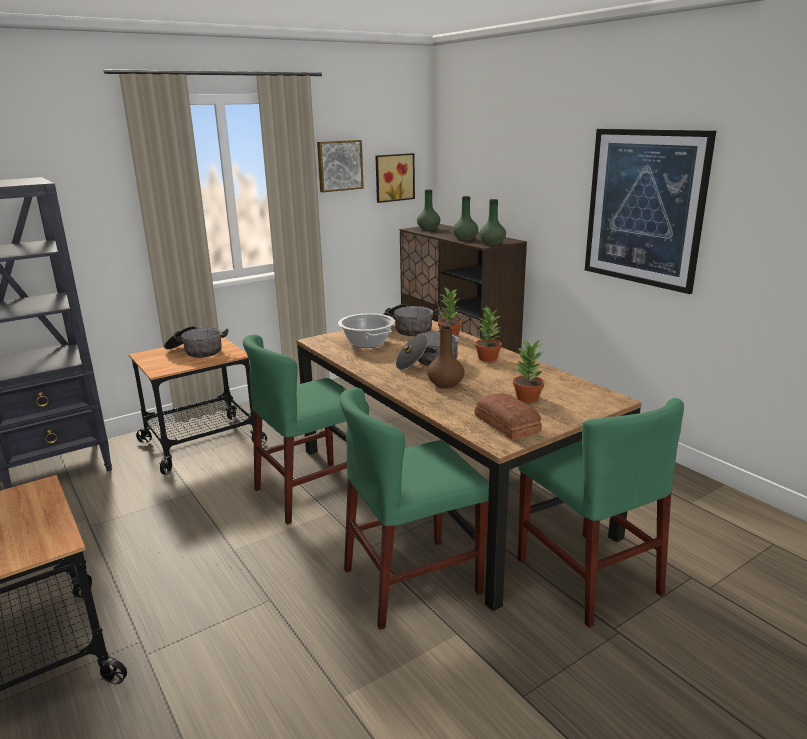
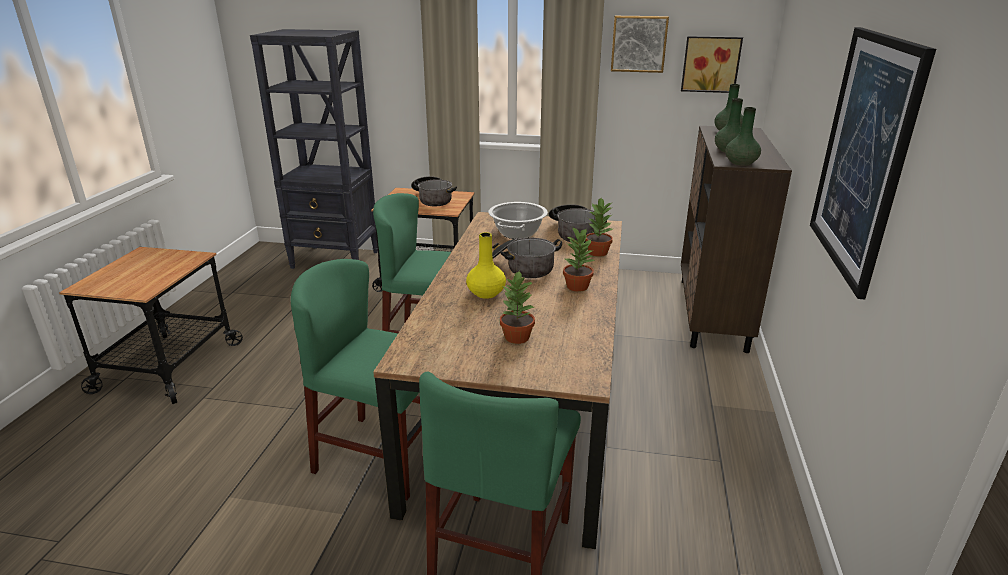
camera: 45 degrees right, 5 degrees up
brown vase [427,326,464,389] -> yellow vase [466,232,506,299]
bread [475,393,542,440] -> none

